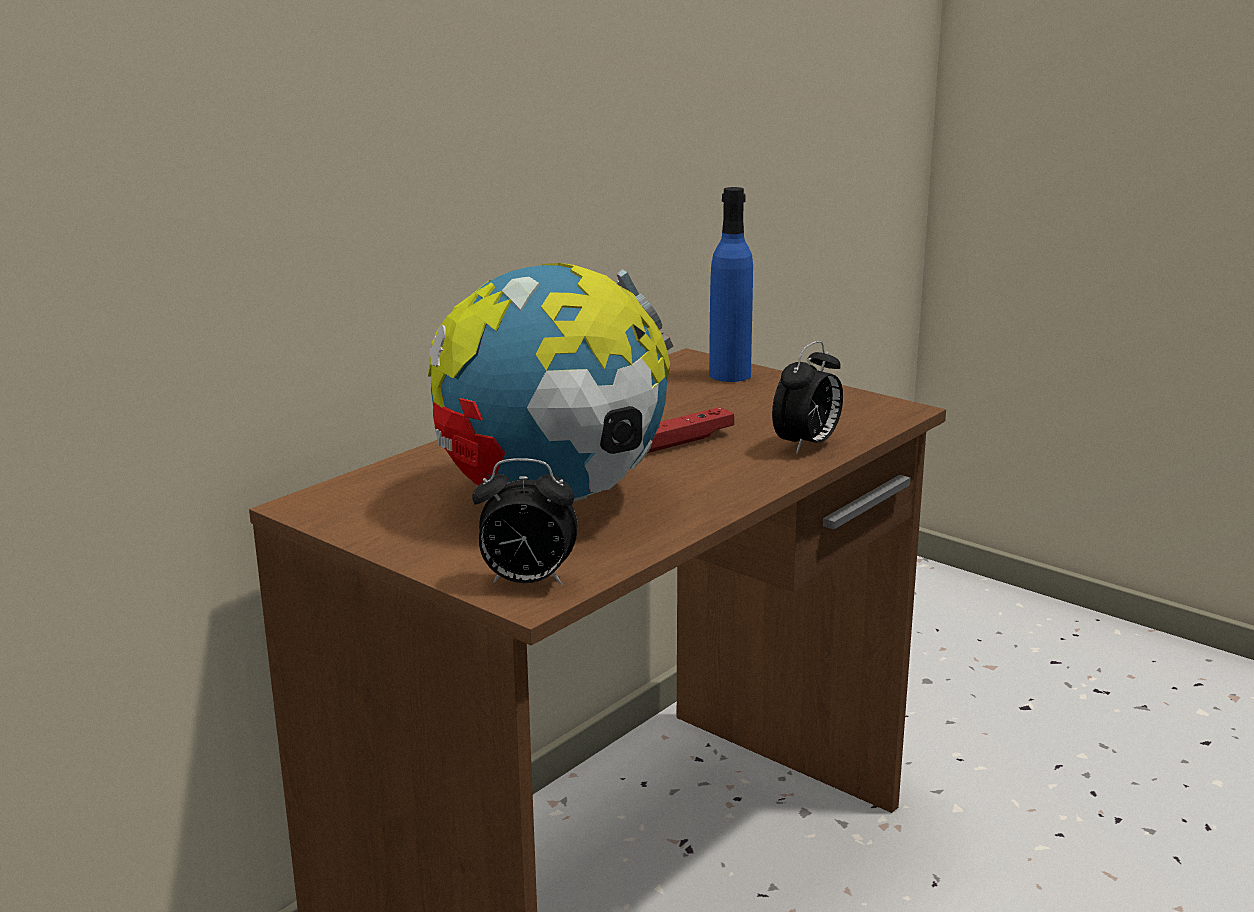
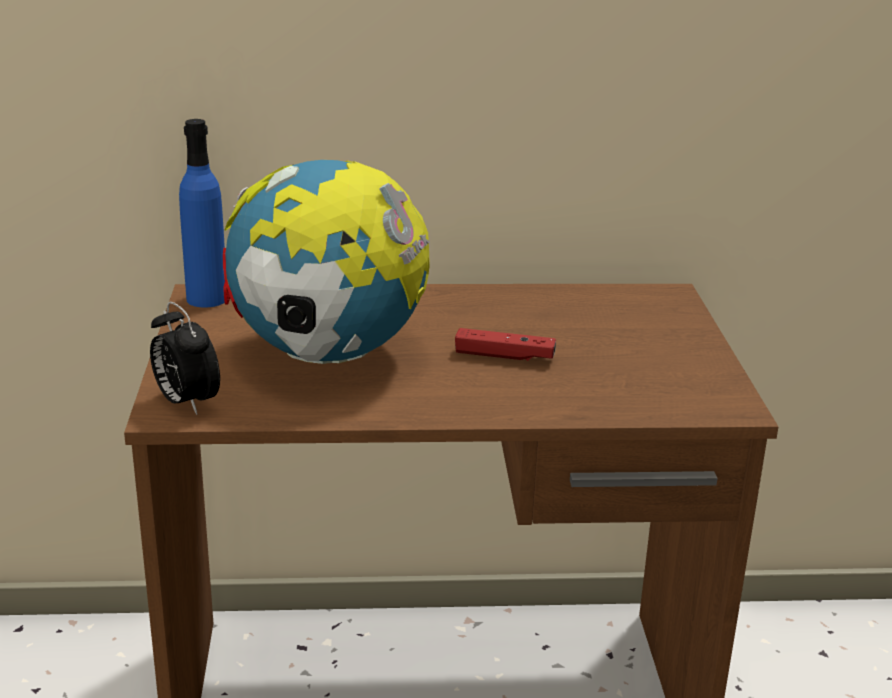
camera: 45 degrees right, 5 degrees up
blue bottle [709,187,753,382] -> blue bottle moved to [179,119,225,308]
alarm clock [772,341,843,454] -> none

